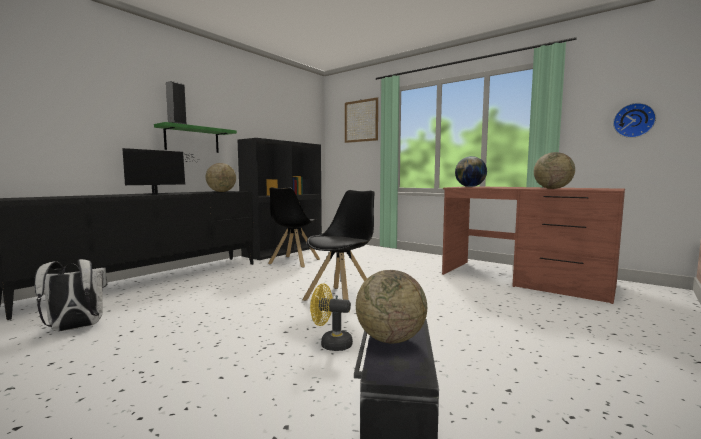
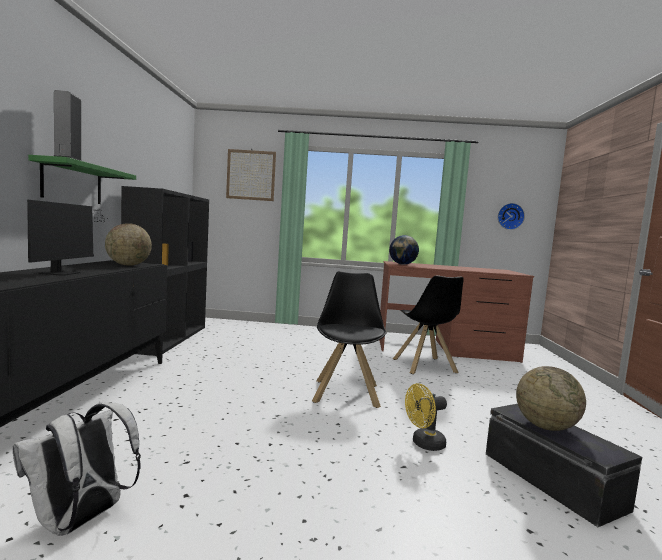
camera: 35 degrees left, 0 degrees up
black chair [268,187,320,268] -> black chair moved to [393,275,464,374]
globe [534,152,575,189] -> none

